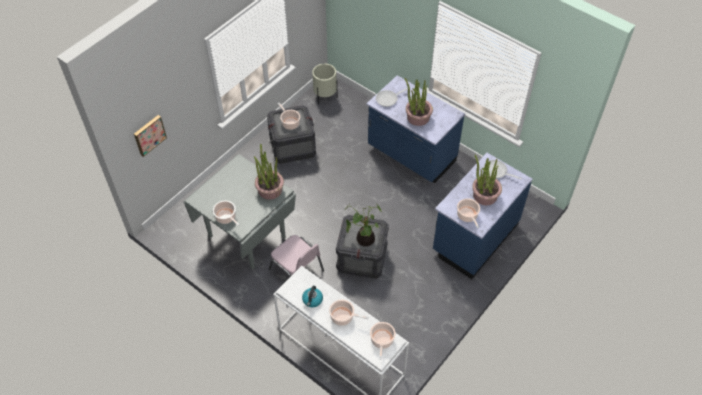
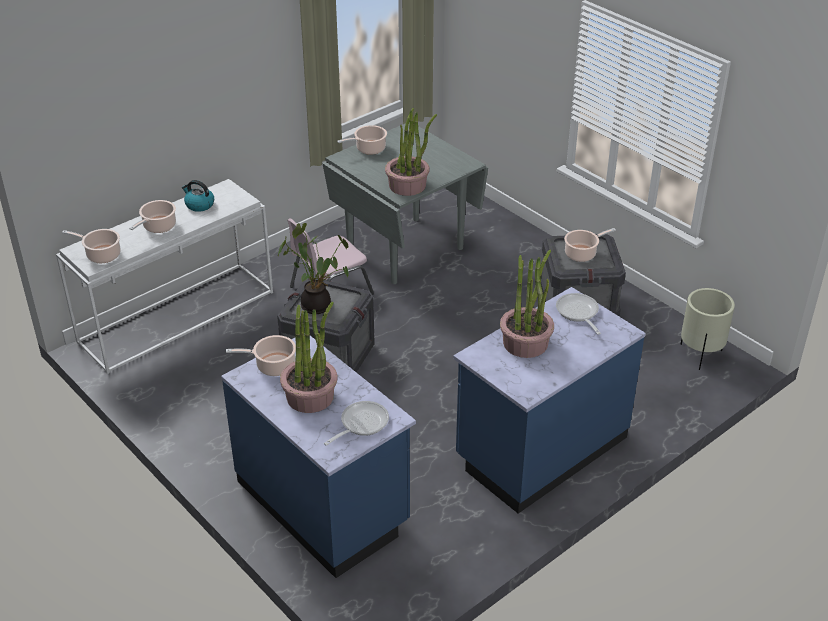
camera: 100 degrees right, 15 degrees down
picture [134,115,167,157] -> none

